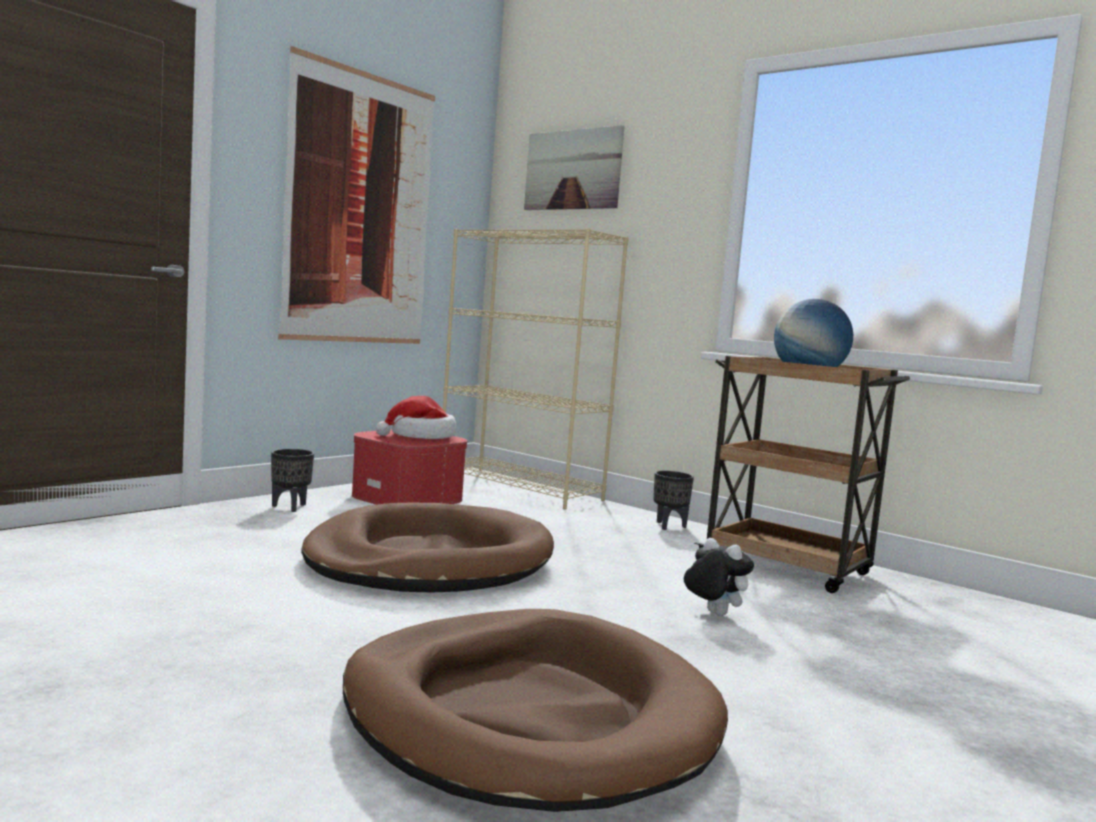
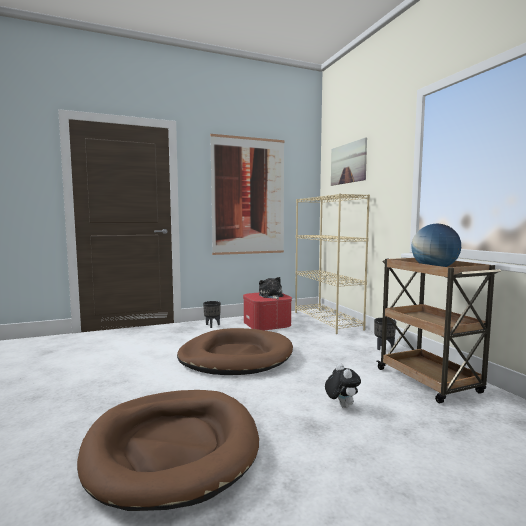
camera: 30 degrees right, 0 degrees up
hat [376,396,456,439] -> plush toy [259,277,283,299]

